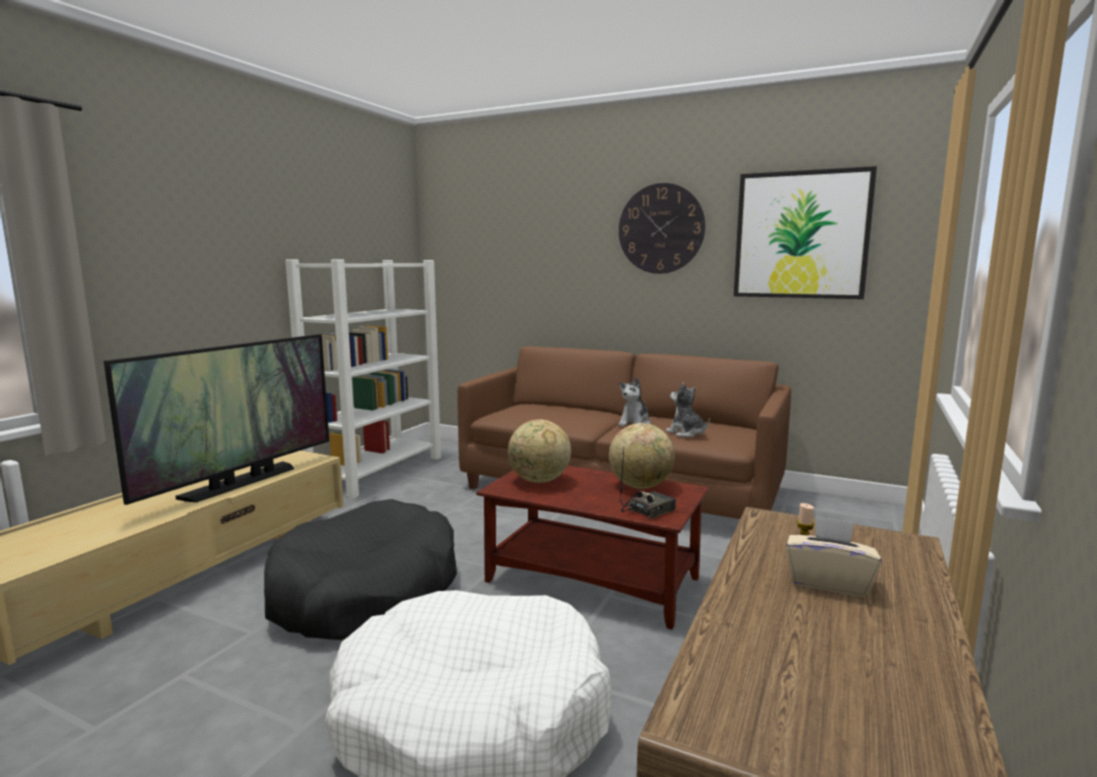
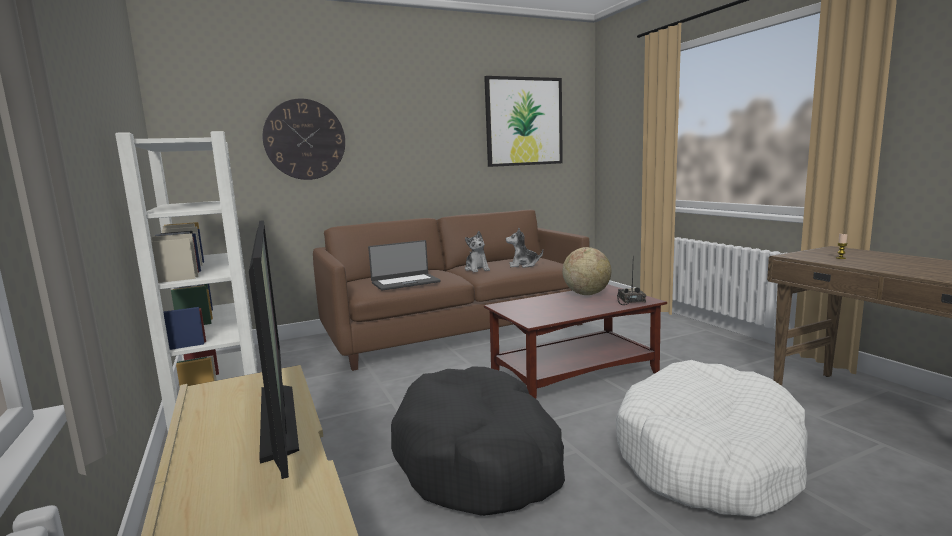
camera: 50 degrees left, 0 degrees up
globe [508,420,571,483] -> none
wall clock [619,183,705,274] -> wall clock moved to [263,99,345,180]
beige tissue box [786,516,881,597] -> none
none -> laptop [368,240,441,291]

